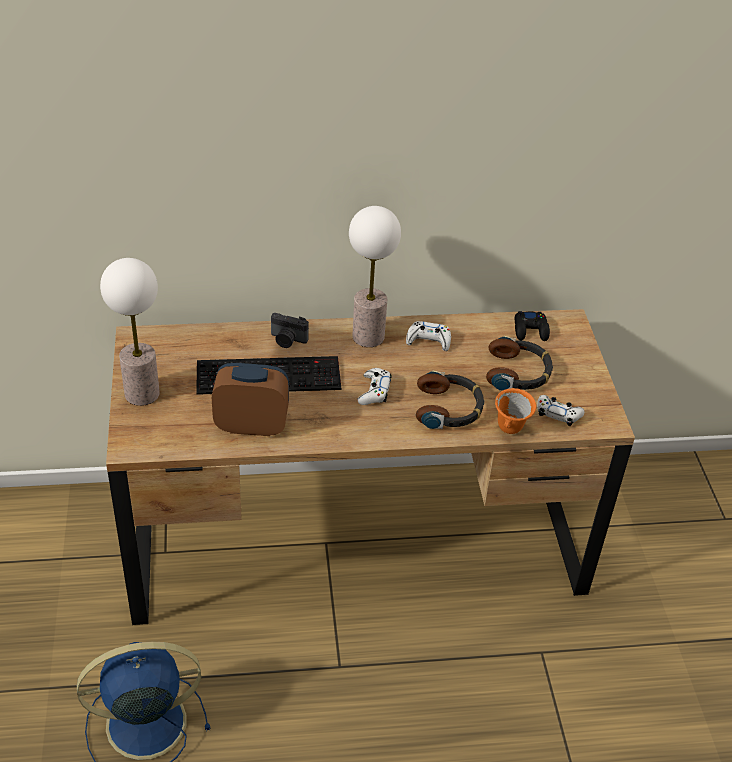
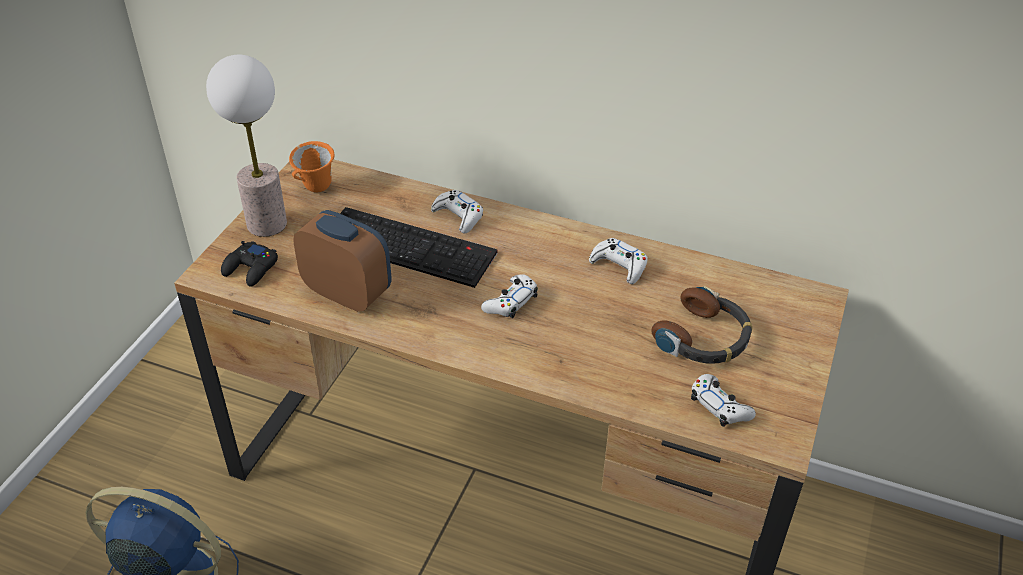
camera: 30 degrees right, 0 degrees up
camera [271,313,309,348] -> white game controller [431,190,483,234]
table lamp [349,206,401,347] -> none
headphones [416,371,484,429] -> none
orange mug [495,388,536,434] -> orange mug moved to [289,141,335,192]
black game controller [515,311,550,341] -> black game controller moved to [221,241,278,287]

